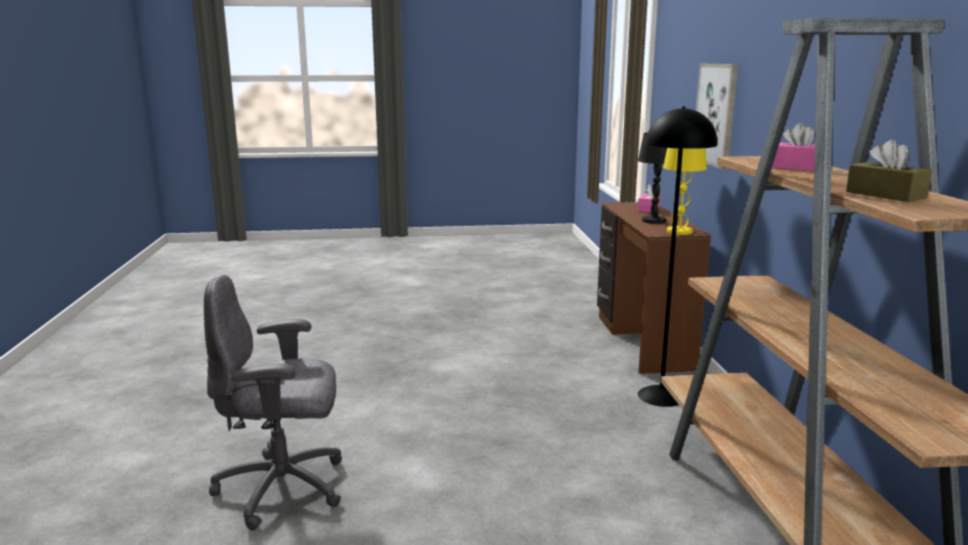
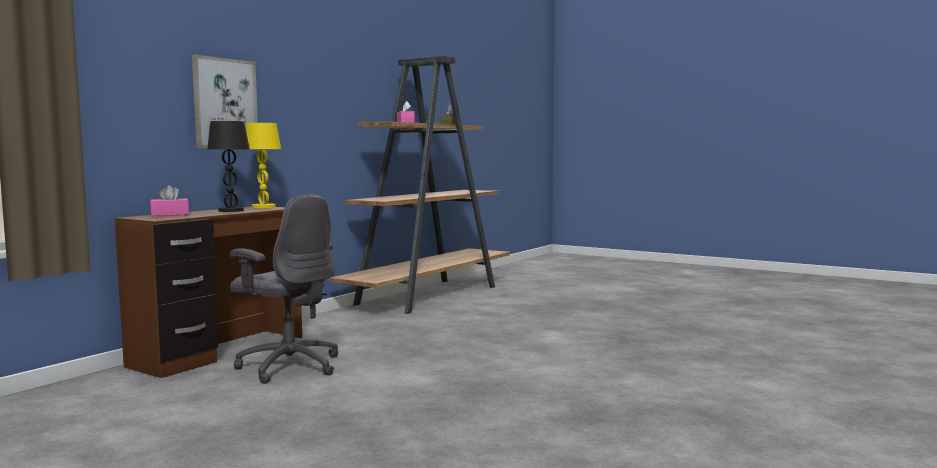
camera: 140 degrees left, 10 degrees down
grey office chair [204,275,342,530] -> grey office chair moved to [230,195,338,384]
black floor lamp [638,106,717,407] -> none

